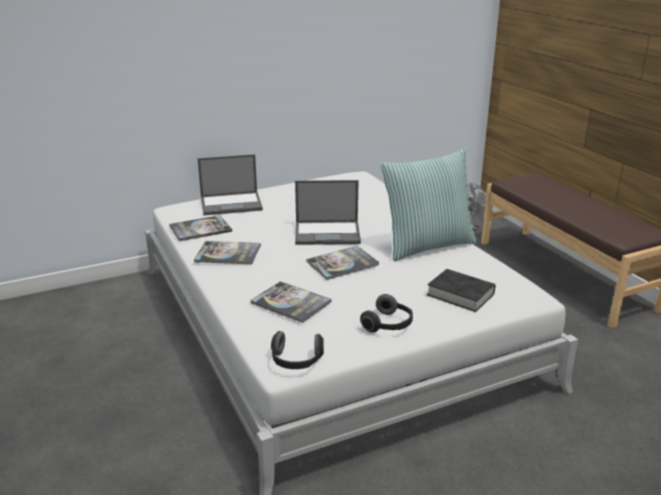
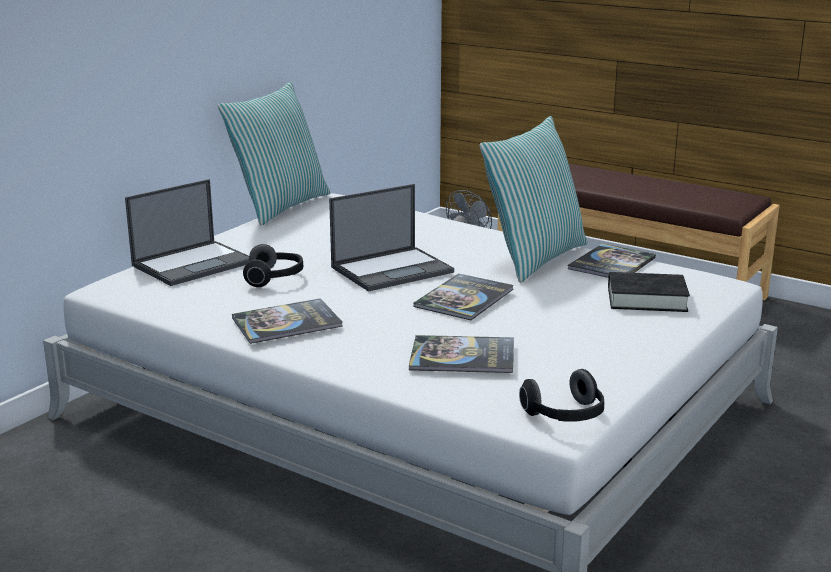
camera: 30 degrees left, 5 degrees down
book [169,215,232,241] -> book moved to [568,244,656,278]
headphones [360,294,413,333] -> headphones moved to [243,244,304,287]
none -> pillow [217,82,330,226]

